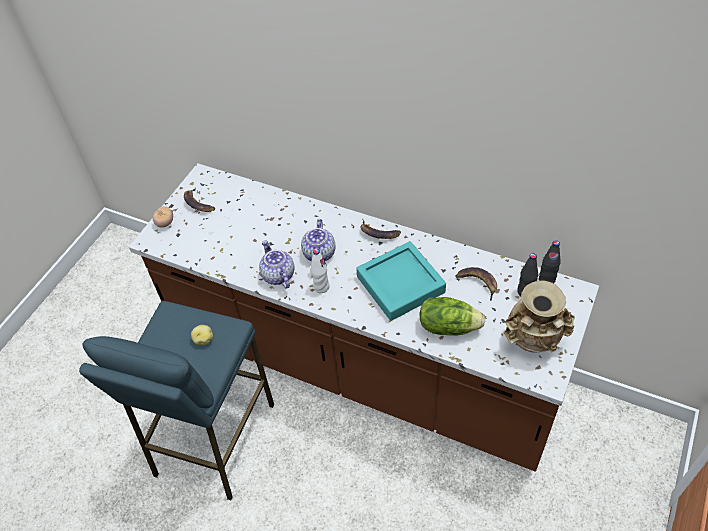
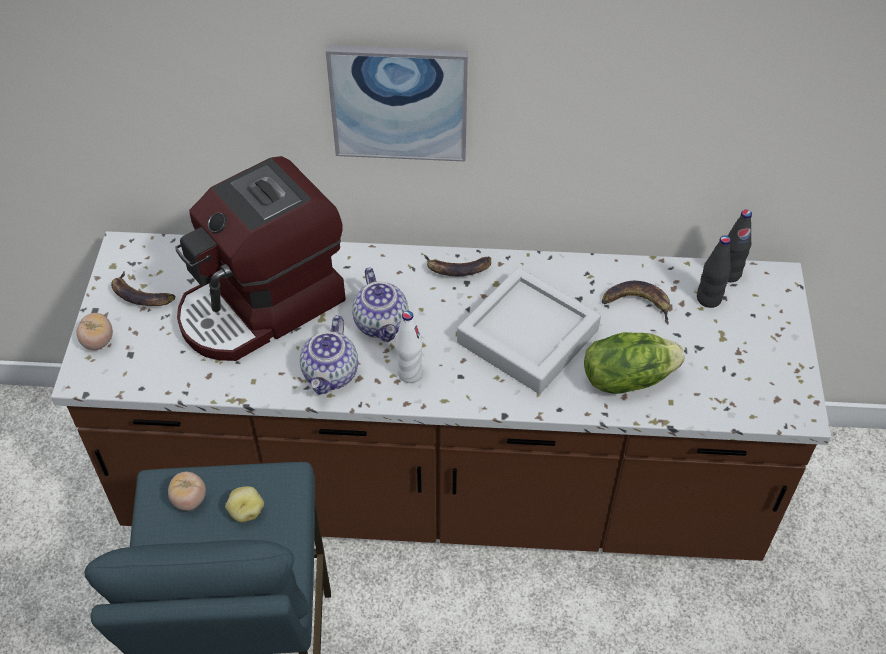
camera: 25 degrees left, 0 degrees up
teapot [259,240,294,289] -> teapot turned 120 degrees counterclockwise [300,315,358,395]
turquoise tray [356,241,446,321] -> grey tray [457,267,601,394]
beige vase [503,280,574,353] -> none
none -> tomato [168,472,206,511]
none -> coffee machine [175,156,346,361]
none -> picture [326,45,468,161]

